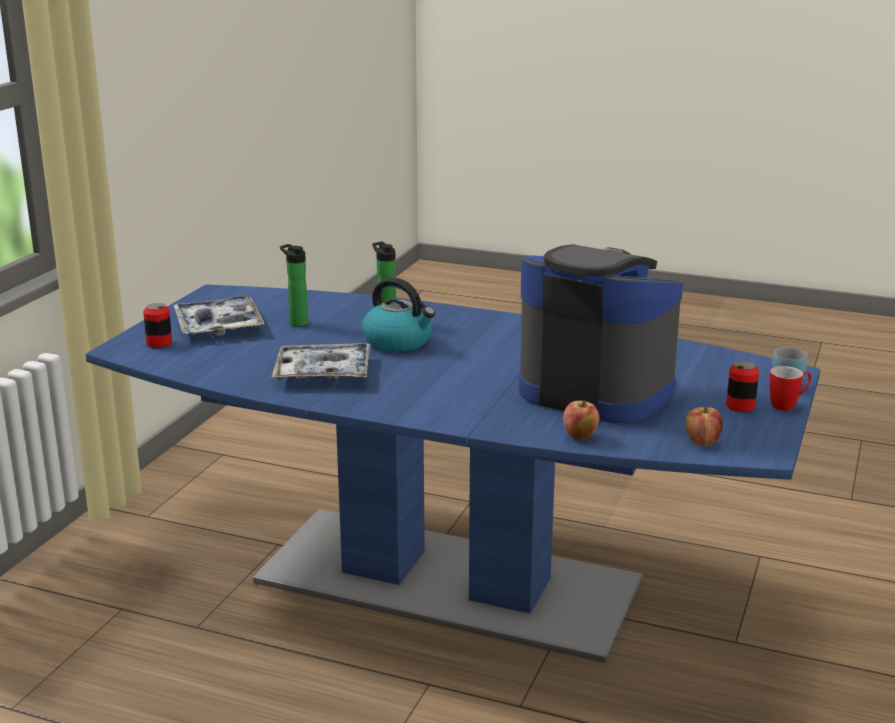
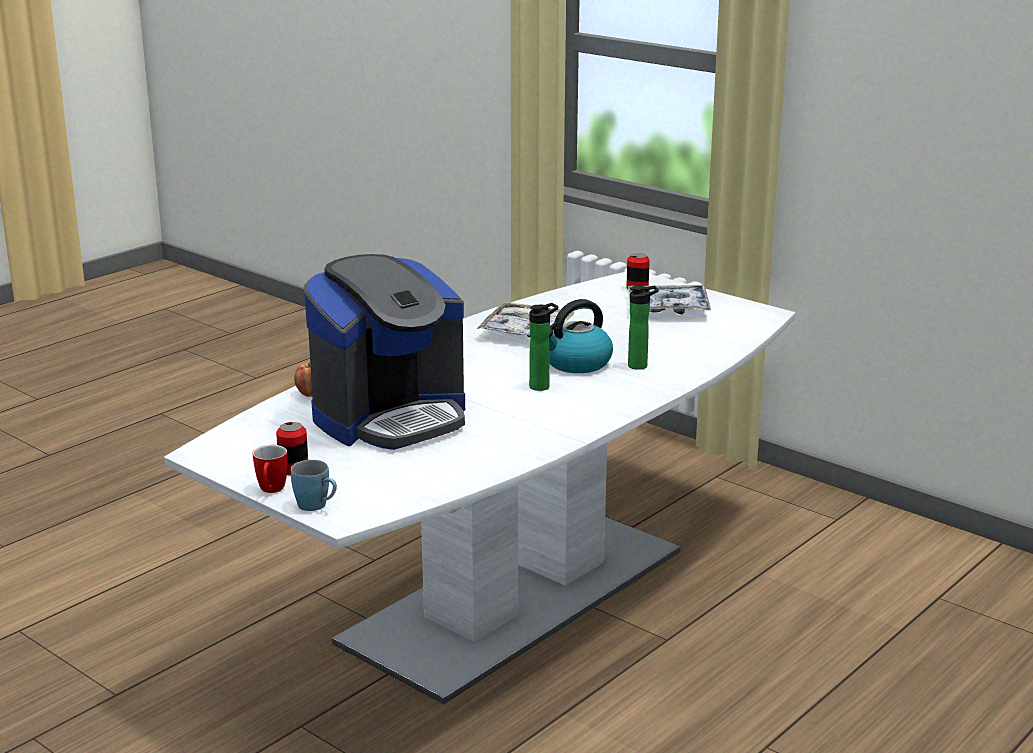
camera: 110 degrees right, 0 degrees up
blue dining table [86,284,820,663] -> white dining table [164,271,795,704]
bottle [280,244,308,326] -> bottle moved to [529,303,558,391]
apple [685,407,723,446] -> none

